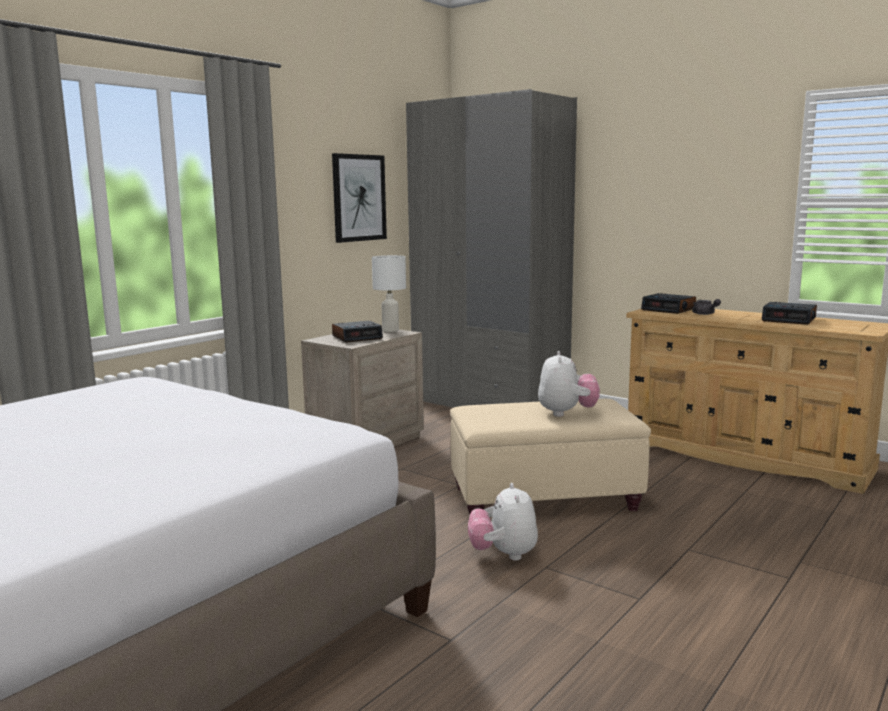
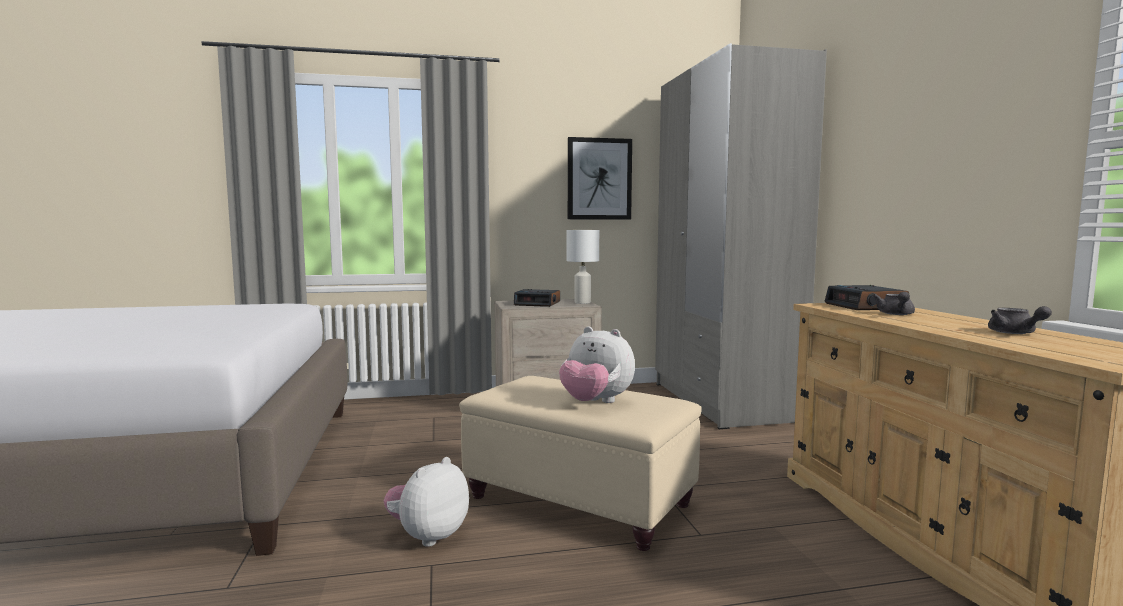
camera: 40 degrees right, 5 degrees down
plush toy [538,351,600,417] -> plush toy turned 75 degrees clockwise [559,326,635,403]
alarm clock [762,302,817,325] -> grey teapot [988,306,1052,334]

